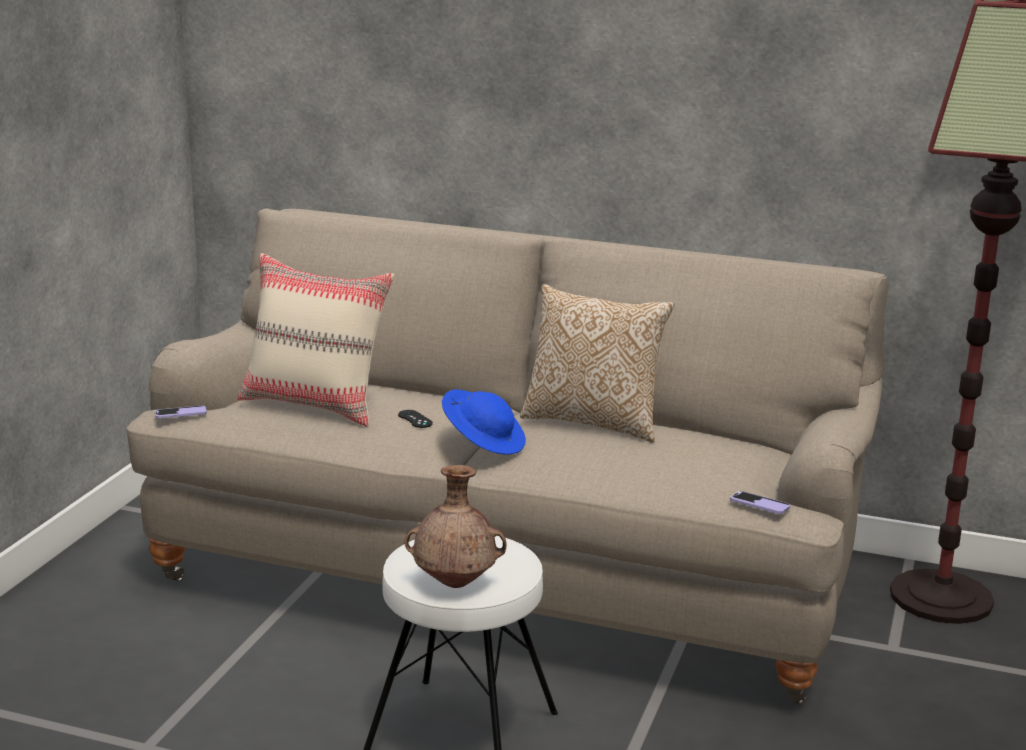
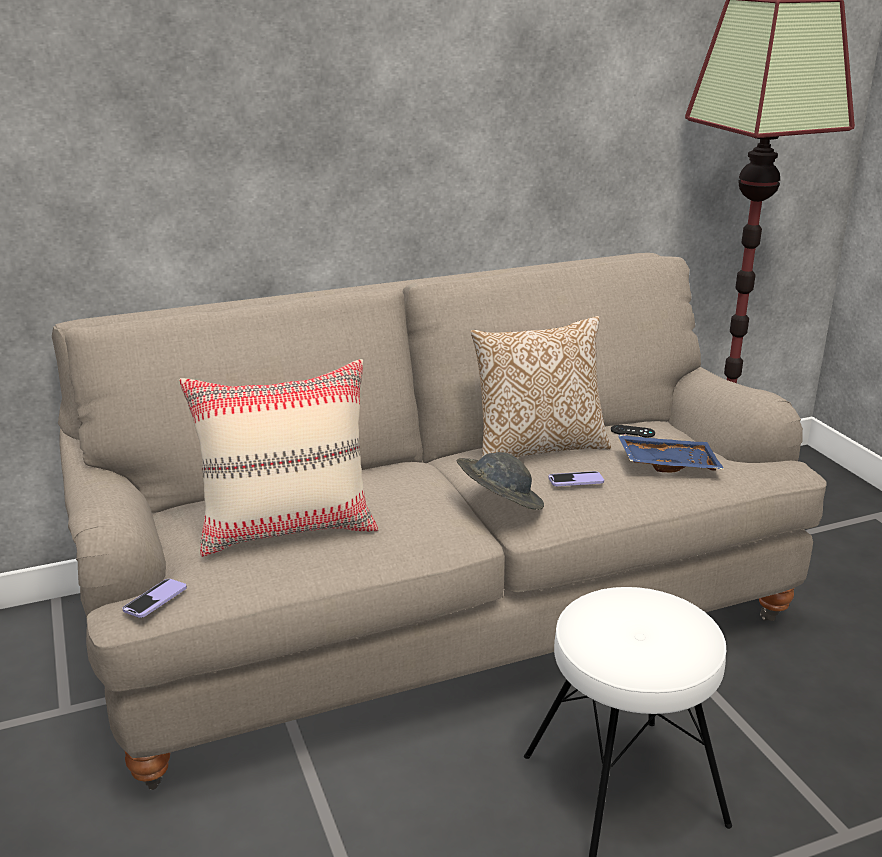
camera: 40 degrees left, 5 degrees up
black game controller [398,410,433,428] -> black game controller moved to [611,425,655,437]
brown vase [404,465,507,588] -> none
blue hat [442,389,526,455] -> grey hat [457,452,544,510]
phone [730,491,791,514] -> phone moved to [548,471,604,486]
none -> blue tray [618,435,725,472]

